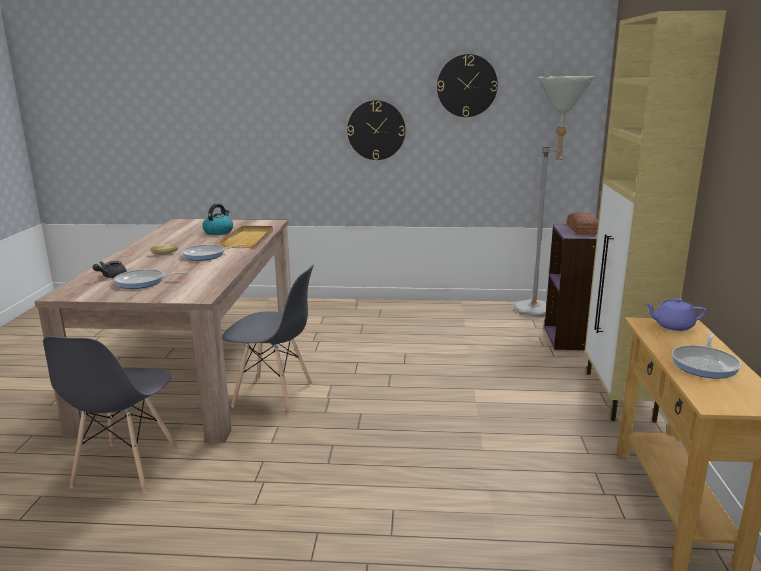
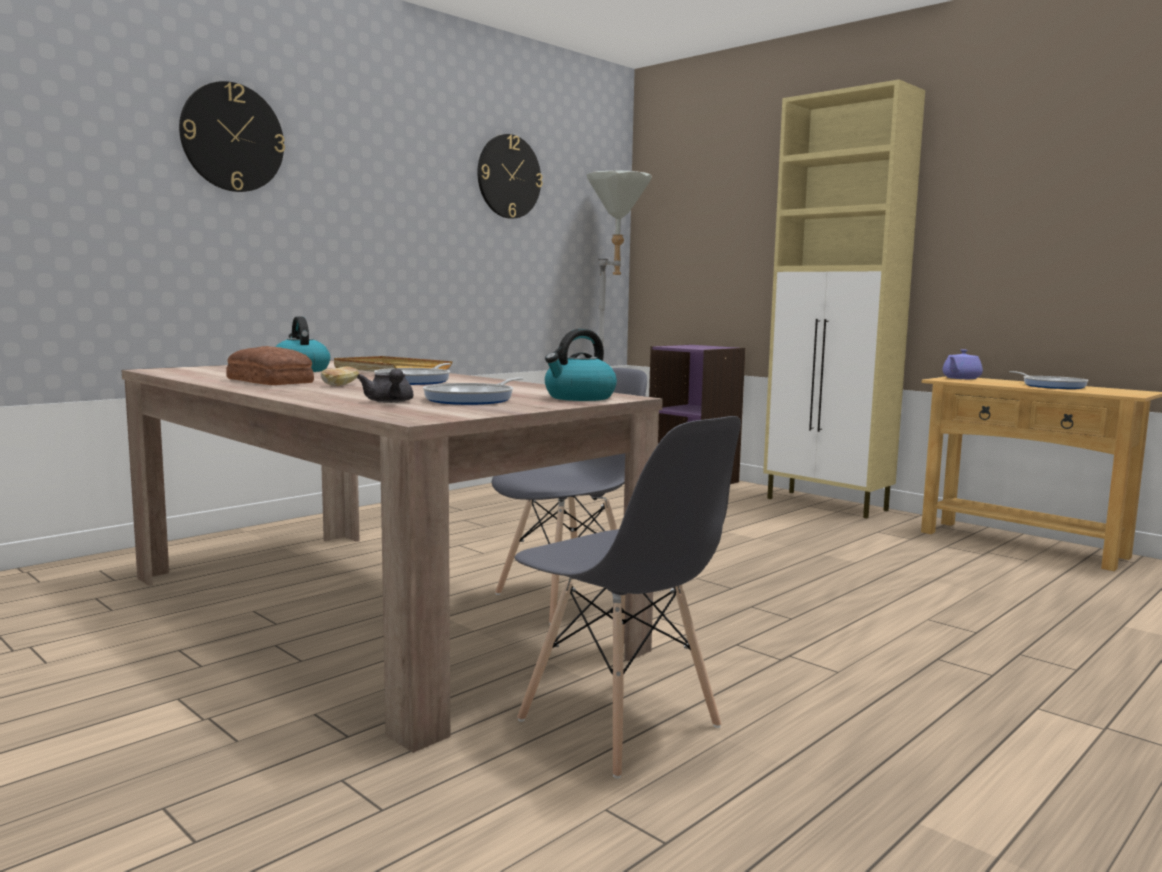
camera: 50 degrees left, 10 degrees down
wall clock [347,100,405,160] -> wall clock moved to [179,81,285,192]
bread [566,212,599,235] -> bread moved to [226,346,314,385]
none -> kettle [545,329,617,401]

